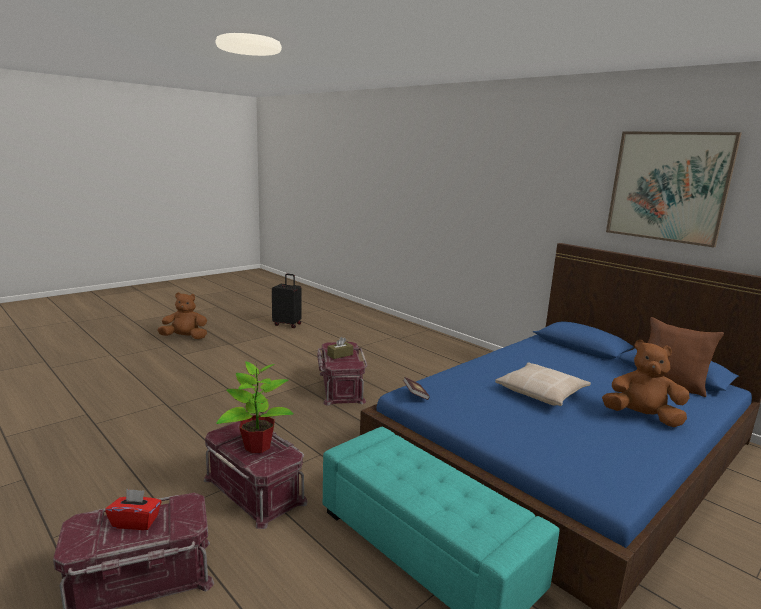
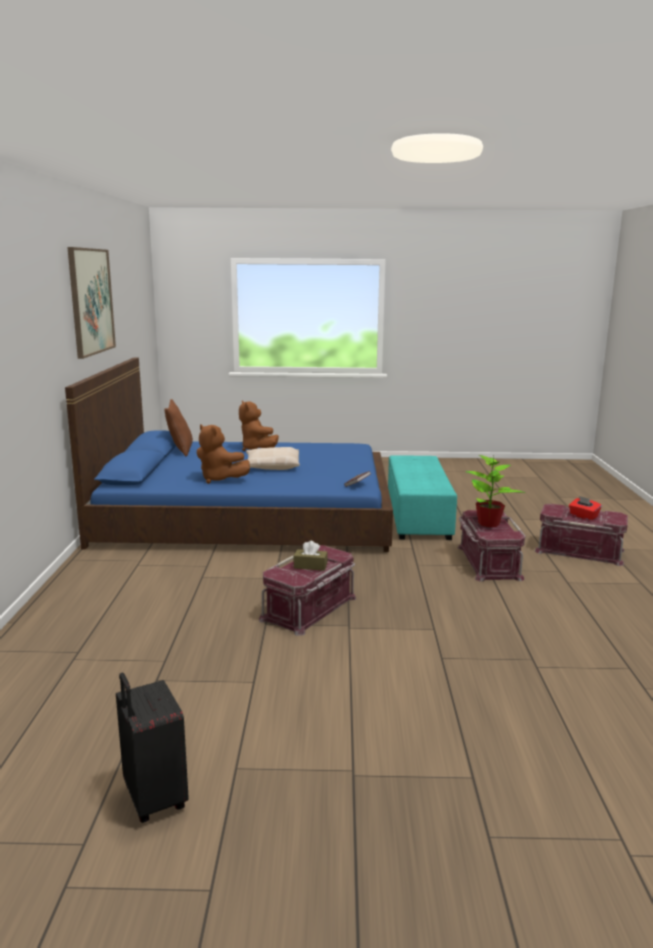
camera: 135 degrees left, 0 degrees up
brown plush toy [158,292,207,339] -> brown plush toy moved to [197,424,250,484]

